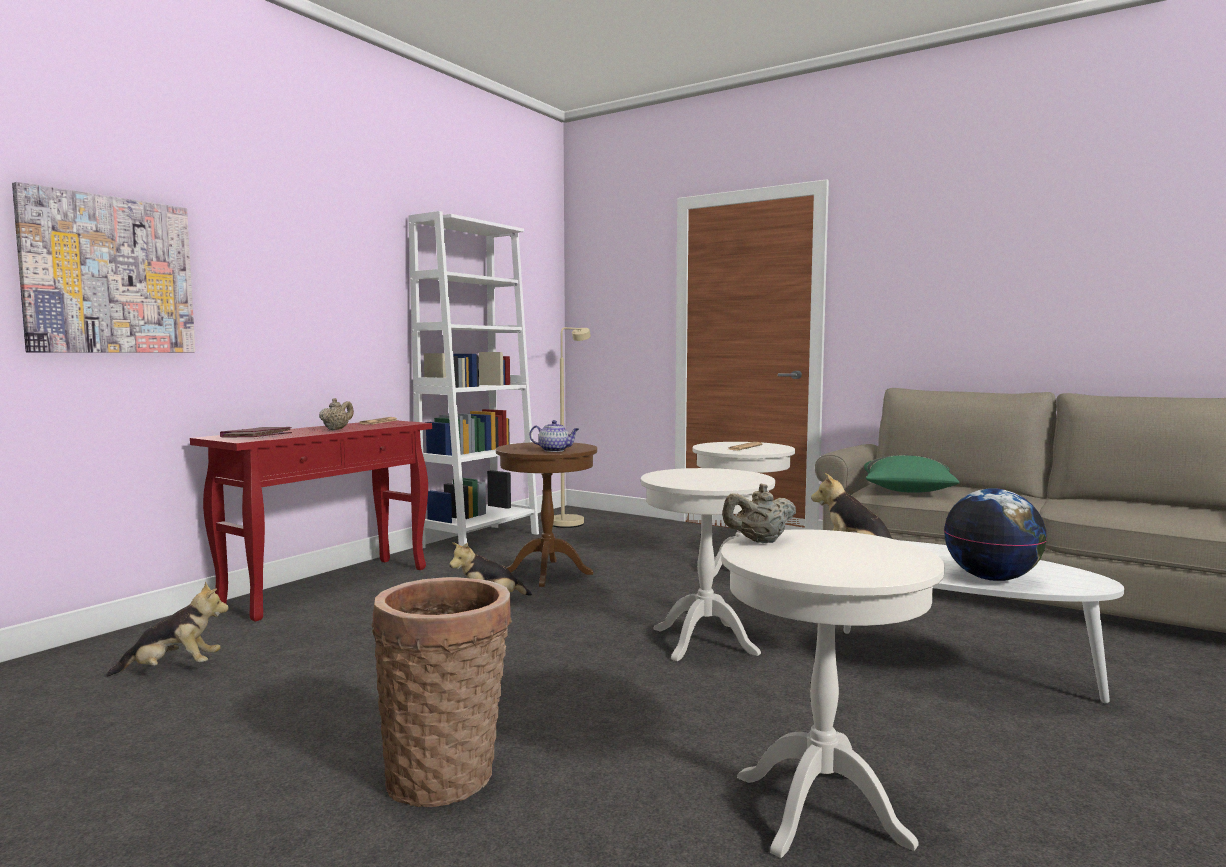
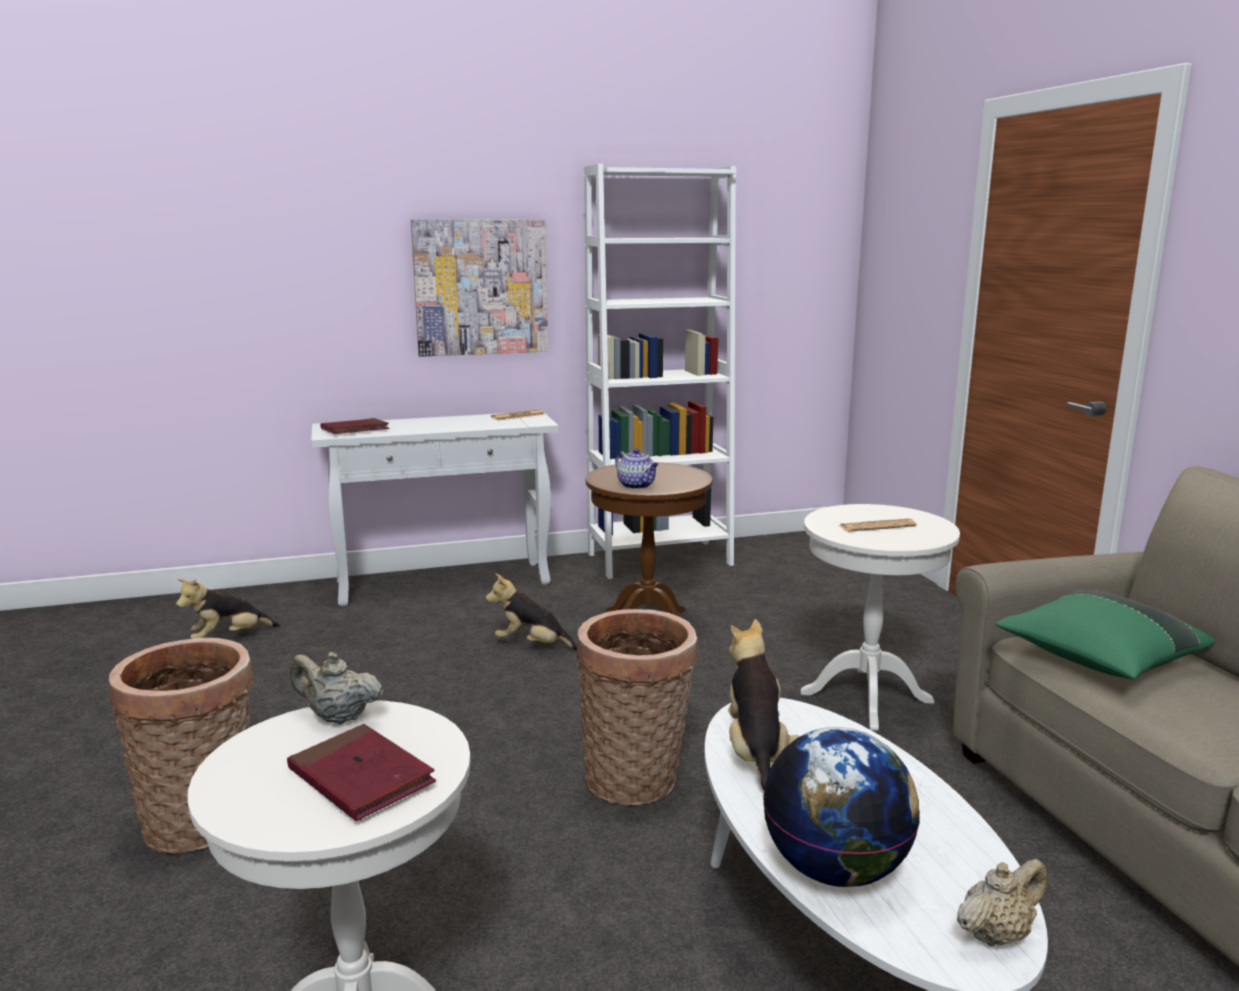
camera: 40 degrees right, 10 degrees up
picture [12,182,195,352] -> picture moved to [411,219,548,357]
plush toy [106,582,229,676] -> plush toy turned 120 degrees clockwise [176,579,280,639]
red console table [190,421,432,622] -> white console table [311,413,559,606]
beige teapot [319,398,354,430] -> beige teapot moved to [957,859,1047,947]
beige floor lamp [553,327,591,528] -> none
white side table [641,468,775,661] -> basket [576,609,698,805]
none -> red book [287,724,436,821]

